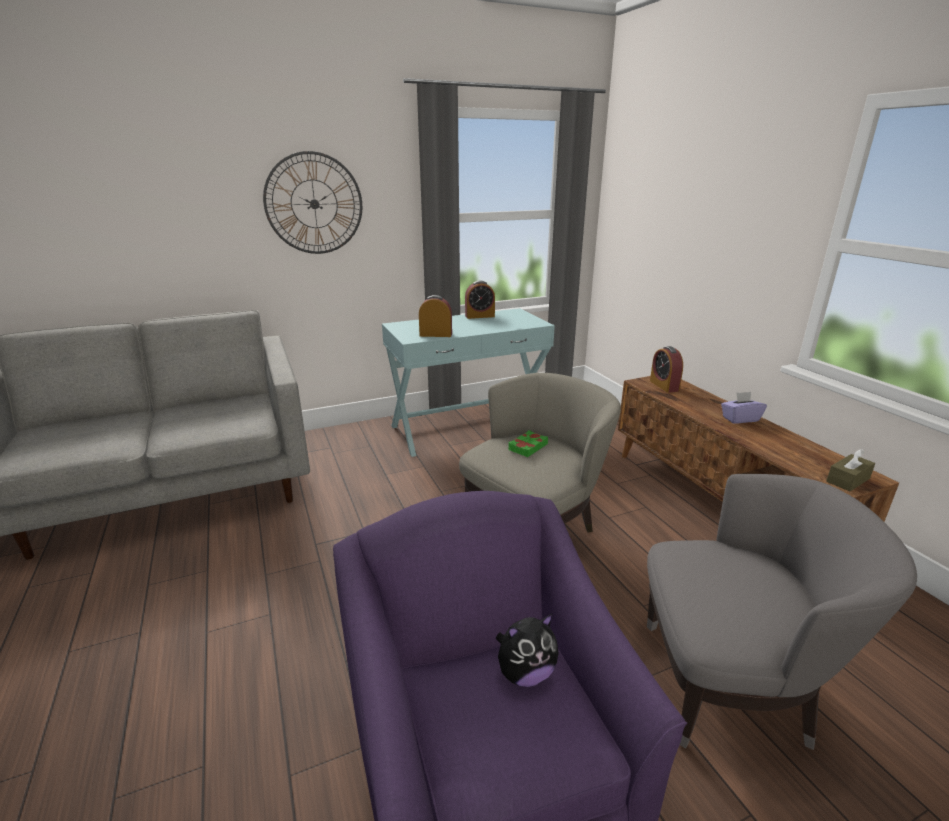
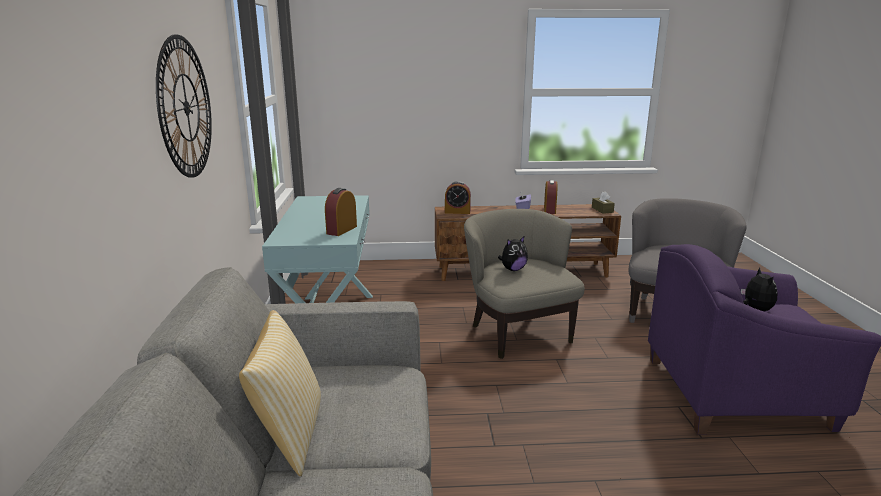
camera: 70 degrees left, 5 degrees down
alarm clock [465,281,495,319] -> alarm clock moved to [544,180,557,214]
green book [508,430,548,457] -> plush toy [498,237,528,271]
none -> pillow [239,310,321,476]

